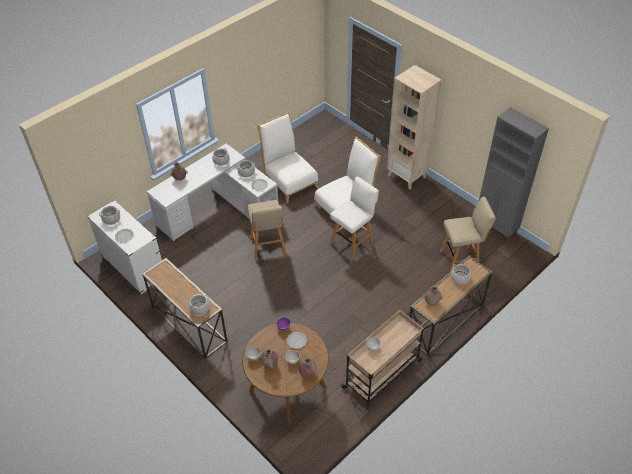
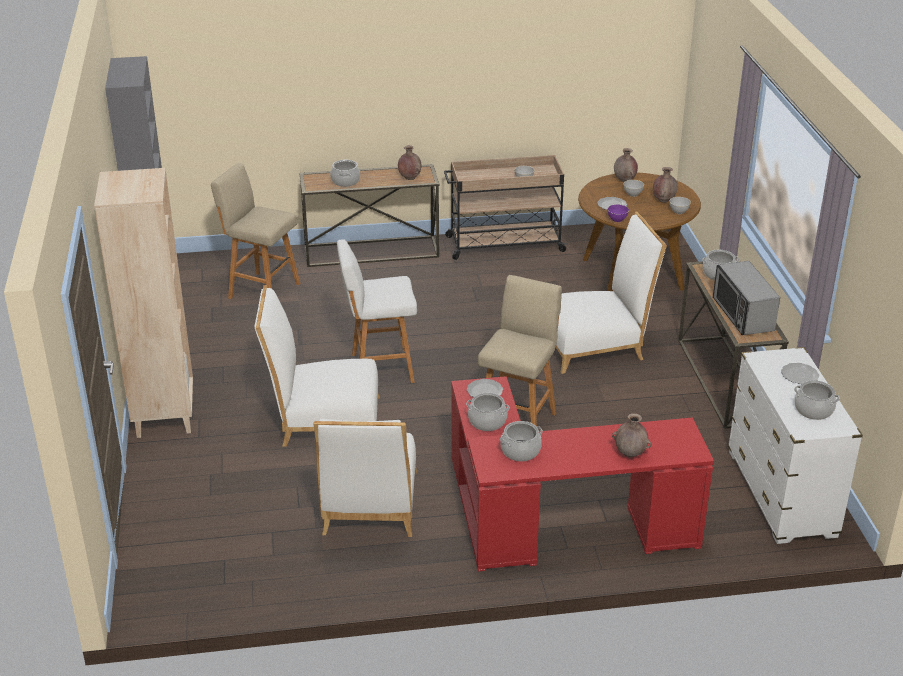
camera: 145 degrees left, 15 degrees down
white desk [147,144,278,242] -> red desk [451,376,714,571]
none -> white chair [556,212,667,374]
none -> microwave [713,261,780,335]

